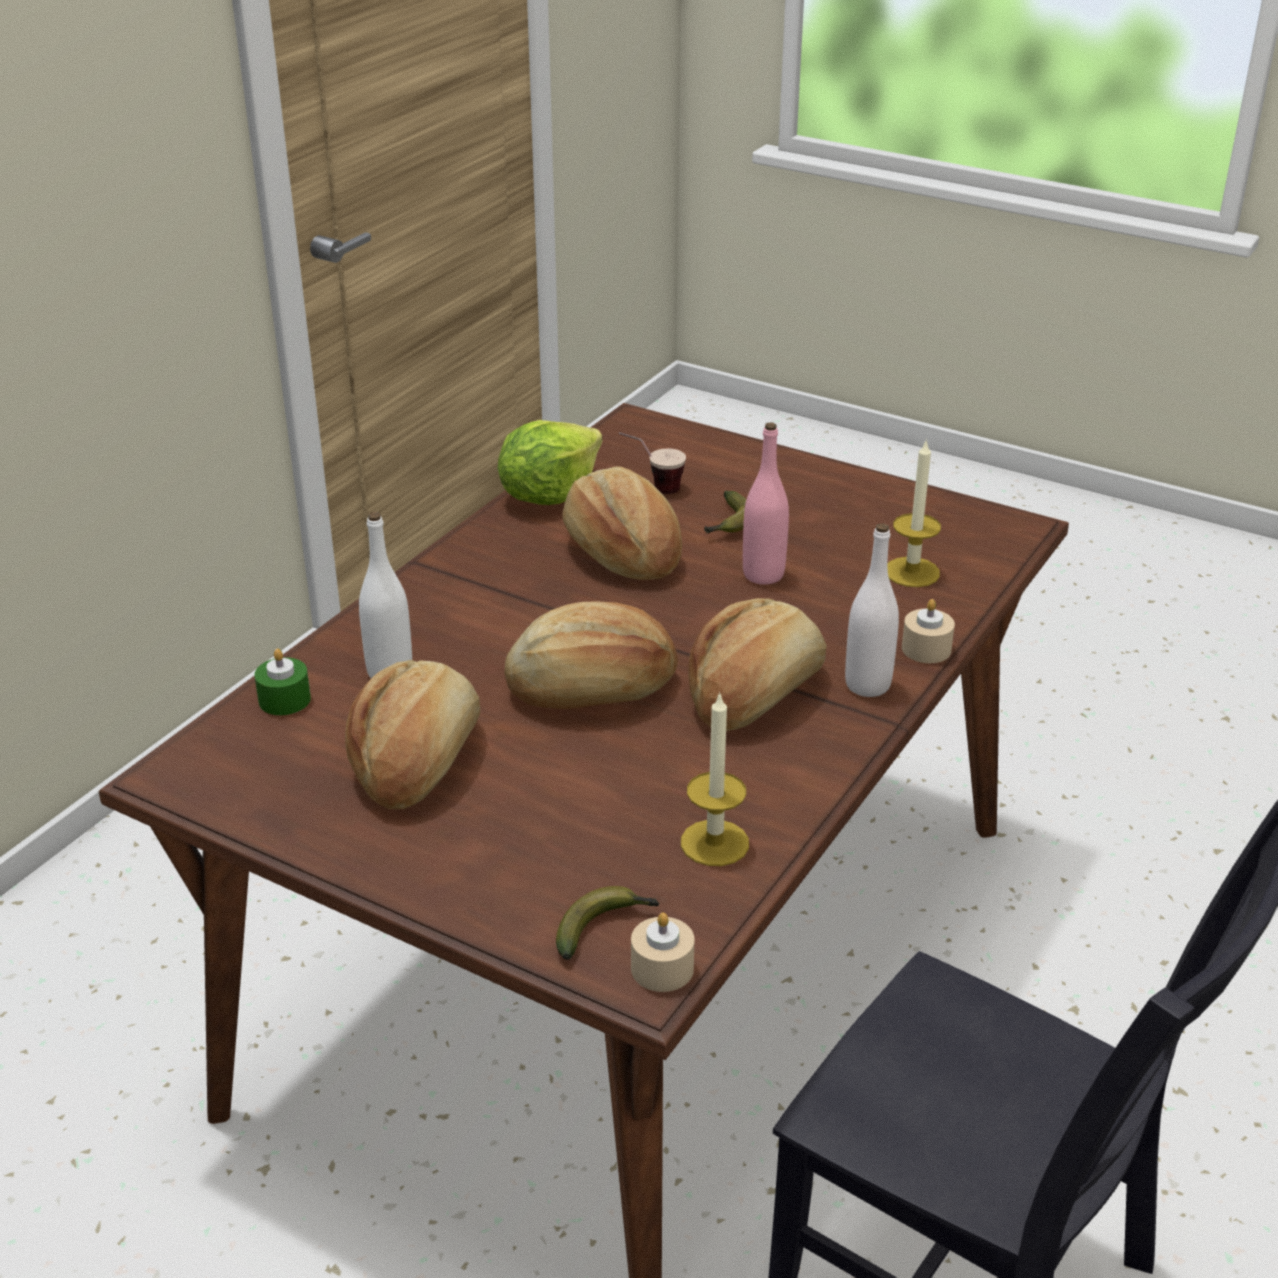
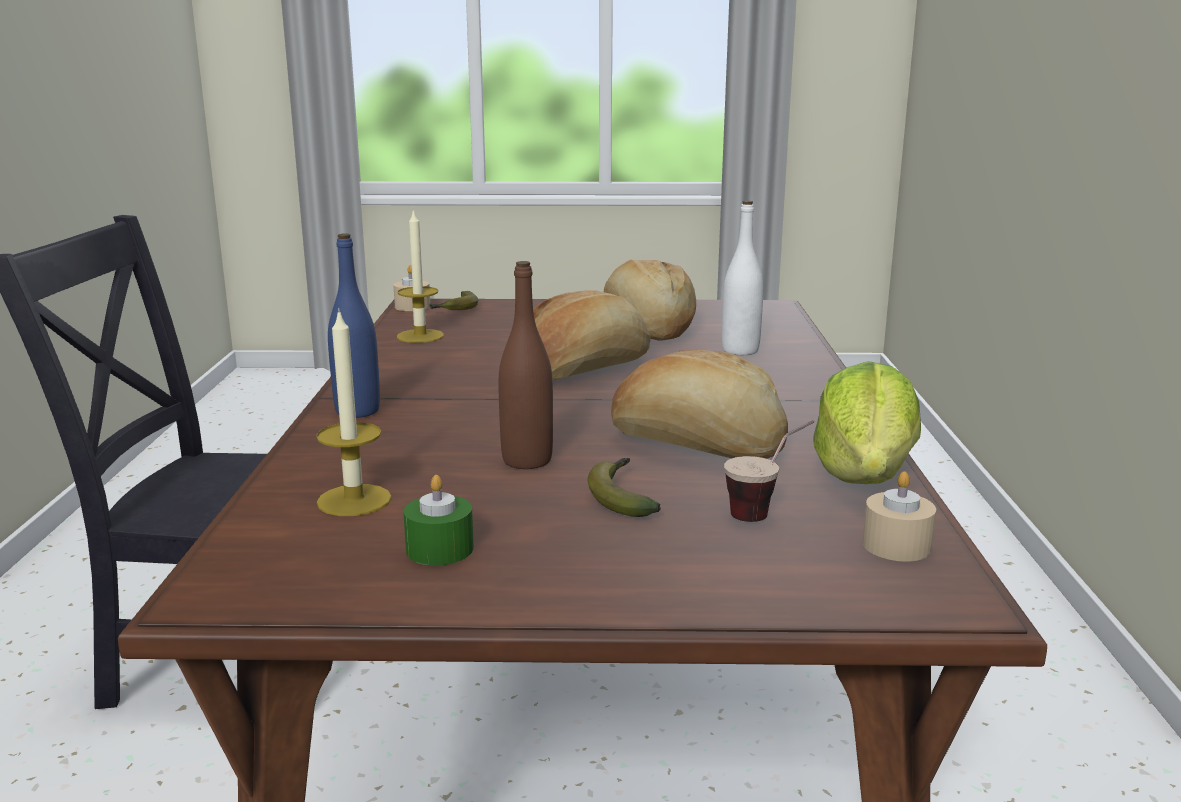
camera: 150 degrees right, 15 degrees down
green candle [254,649,311,715] -> green candle moved to [403,475,474,566]
bread [688,598,827,731] -> none
pink bottle [743,422,789,585] -> brown bottle [499,261,553,469]
white bottle [845,523,899,697] -> blue bottle [328,233,380,418]
beige candle [902,599,955,663] -> beige candle moved to [862,471,936,562]

